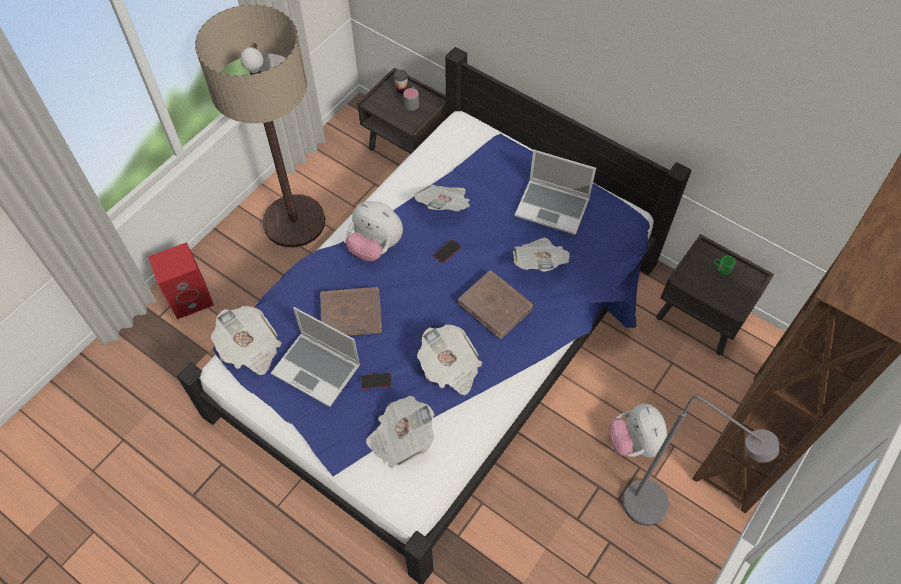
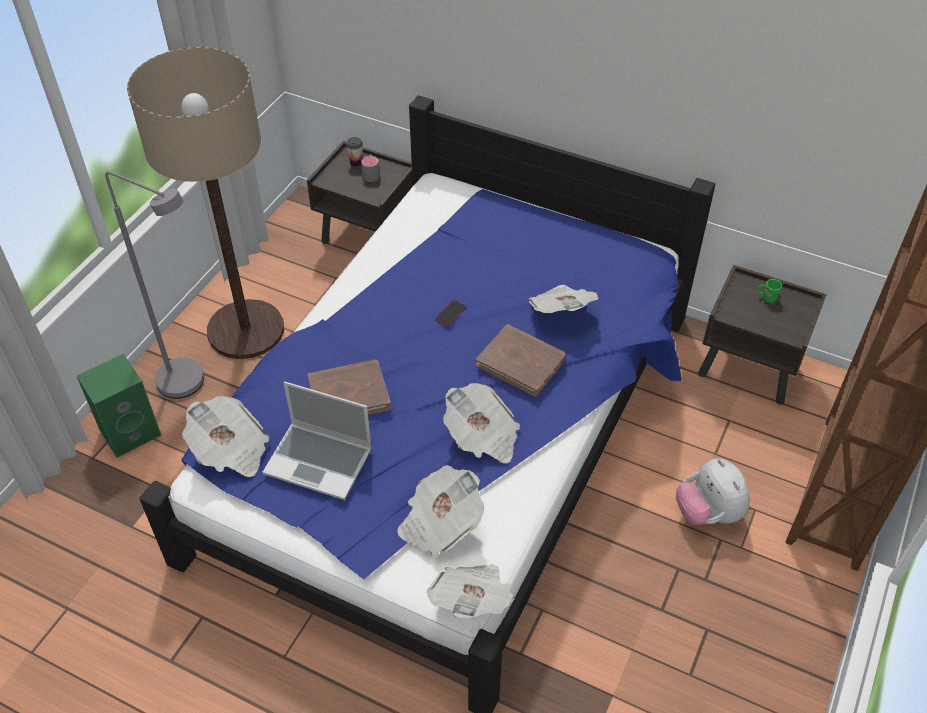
camera: 10 degrees left, 10 degrees down
red speaker [148,242,214,320] -> green speaker [77,354,161,458]
plush toy [345,201,403,261] -> none
phone [361,373,392,389] -> none
newspaper [414,184,470,211] -> newspaper moved to [427,564,515,618]
laptop [515,150,596,235] -> none
grey floor lamp [623,395,779,525] -> grey floor lamp moved to [105,171,204,399]

